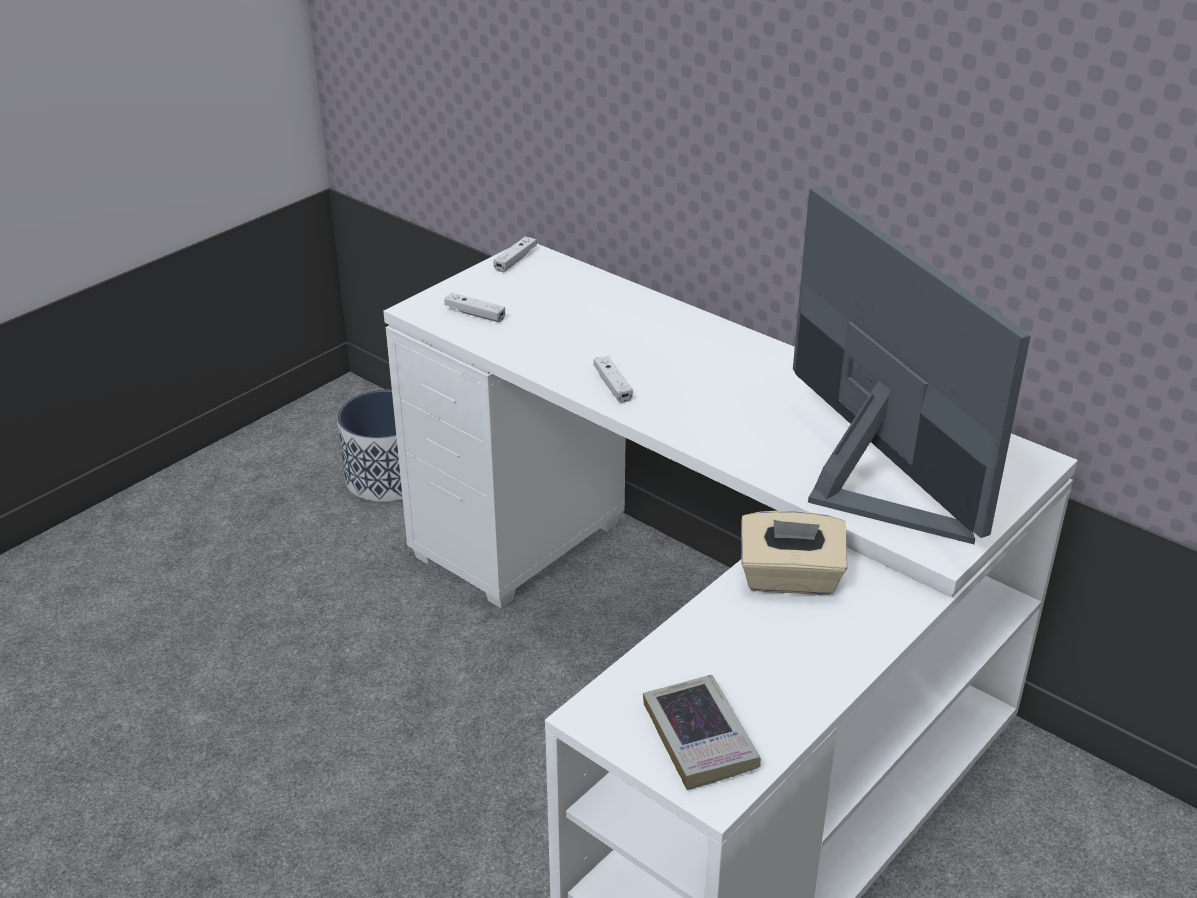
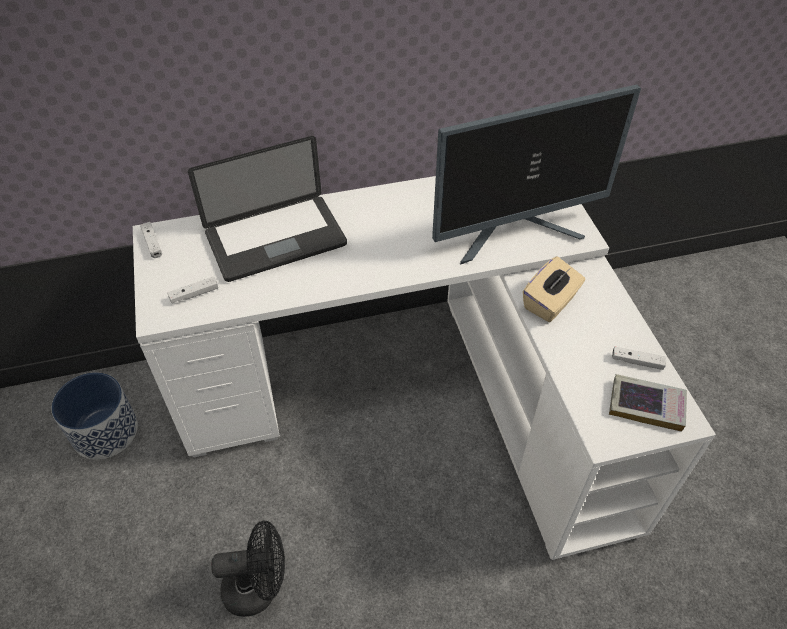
camera: 55 degrees left, 15 degrees up
white game controller [593,356,633,403] -> white game controller moved to [612,347,666,370]
monitor [793,187,1031,544] -> monitor turned 150 degrees clockwise [432,85,641,265]
none -> laptop [188,136,347,282]
none -> black fan [211,521,285,617]

